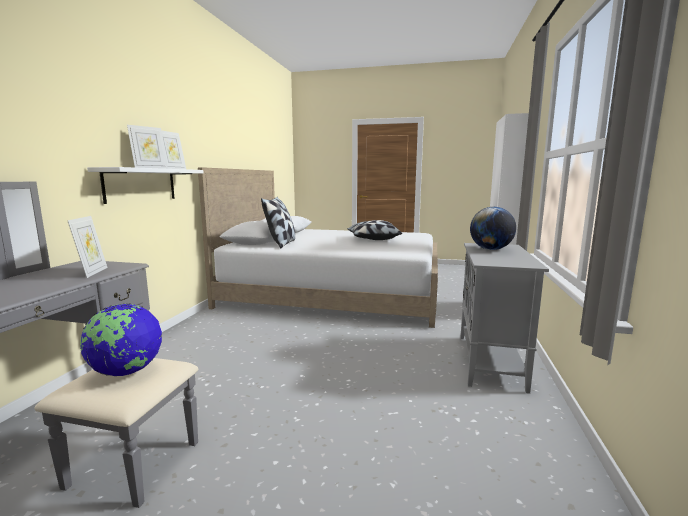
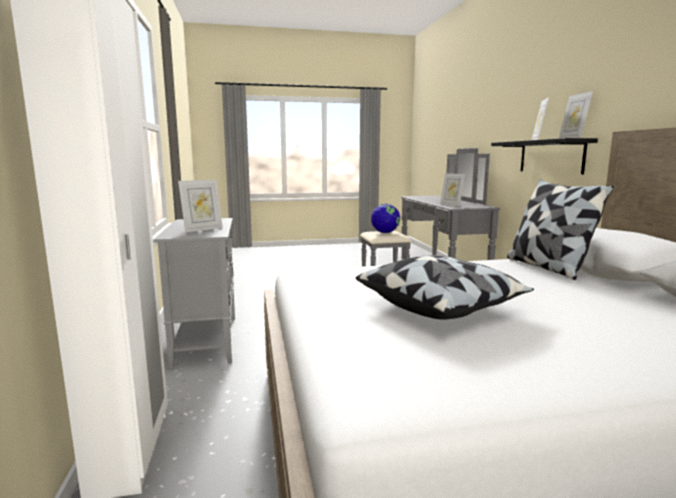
camera: 155 degrees right, 0 degrees up
white shelf [87,167,204,204] -> black shelf [491,138,598,174]
globe [470,207,516,250] -> picture frame [178,180,223,232]

